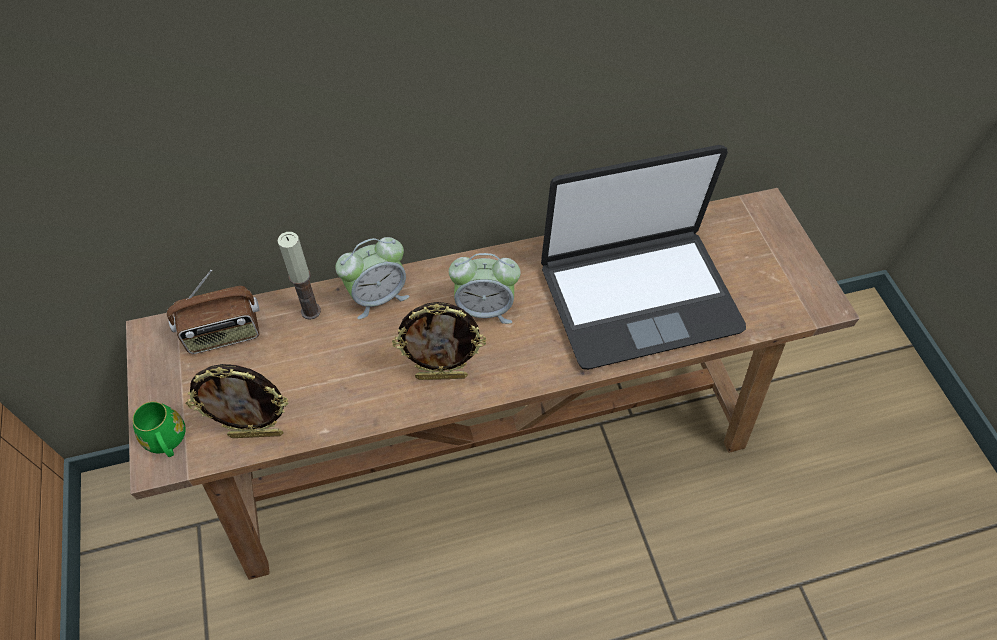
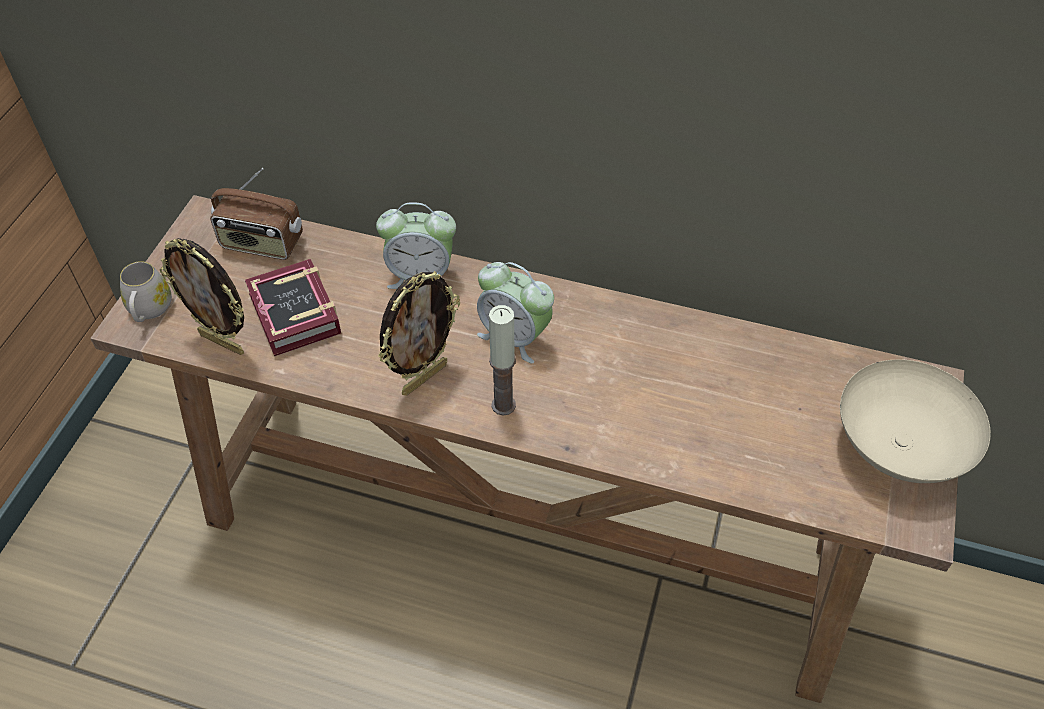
camera: 35 degrees right, 5 degrees down
green mug [132,401,186,457] -> white mug [120,261,172,322]
candle [277,232,321,320] -> candle moved to [489,305,516,416]
picture frame [392,302,486,380] -> picture frame turned 75 degrees counterclockwise [378,271,460,396]
laptop [541,145,746,370] -> none
none -> book [245,259,341,356]
none -> beige bowl [840,359,991,483]

